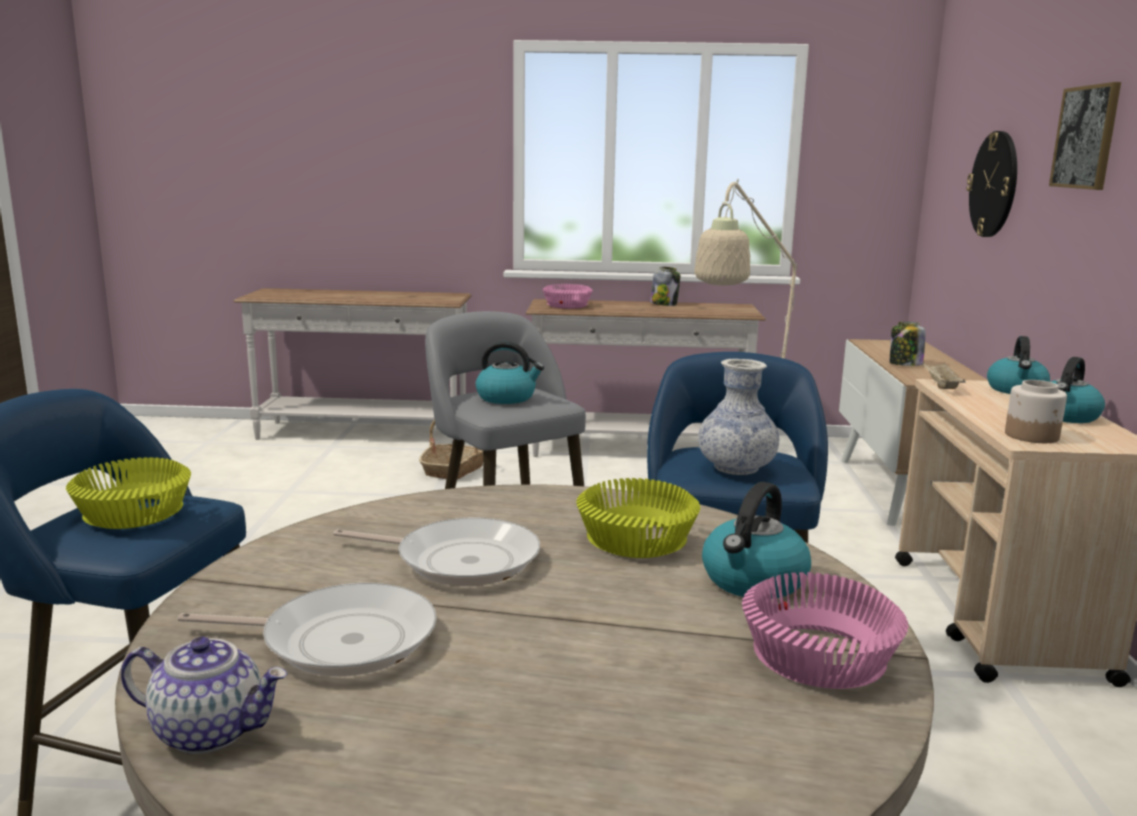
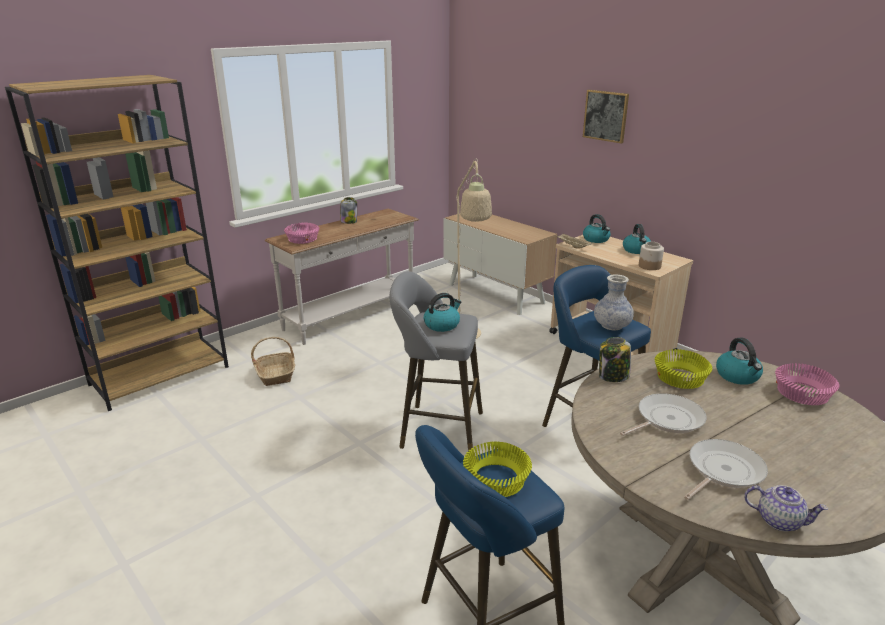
camera: 45 degrees left, 10 degrees up
teapot [121,637,287,754] -> teapot turned 60 degrees clockwise [744,485,828,532]
white console table [233,288,472,444] -> brown bookcase [5,75,229,411]
jar [889,322,925,366] -> jar moved to [599,337,631,382]
wall clock [966,131,1017,237] -> none

